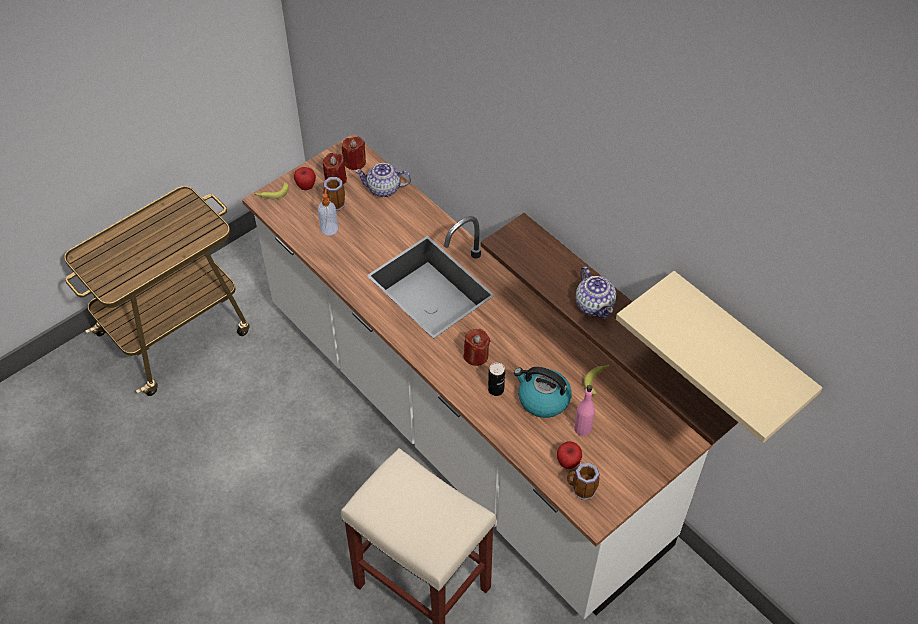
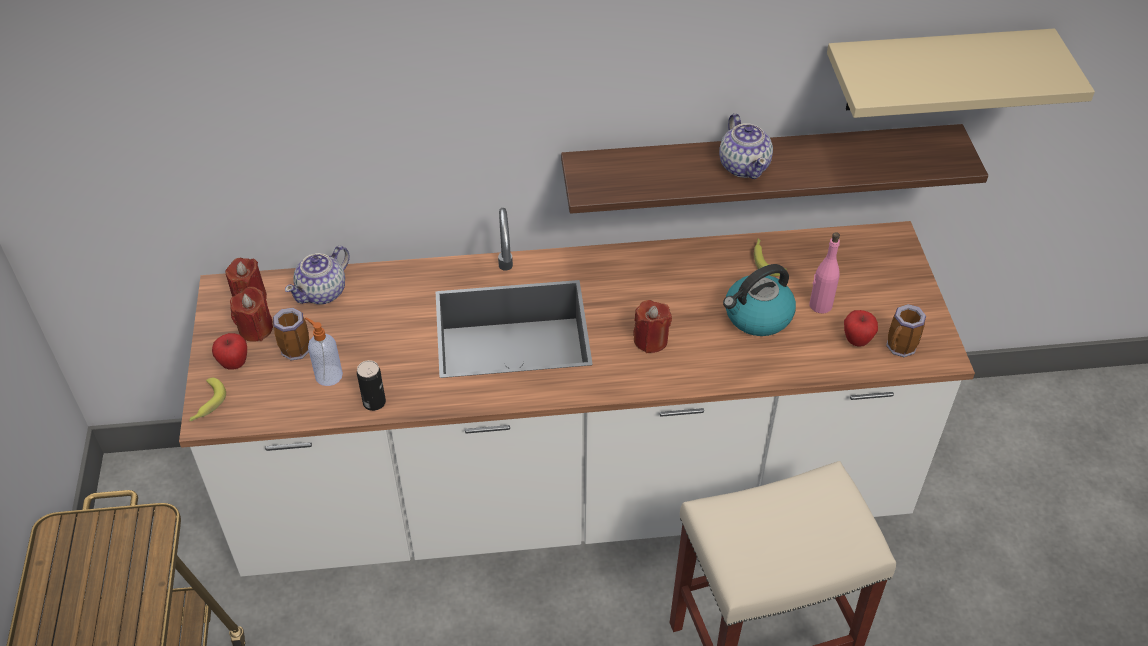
camera: 55 degrees left, 5 degrees down
can [488,362,505,396] -> can moved to [357,360,386,411]
teapot [576,266,616,319] -> teapot turned 60 degrees clockwise [719,113,773,179]

